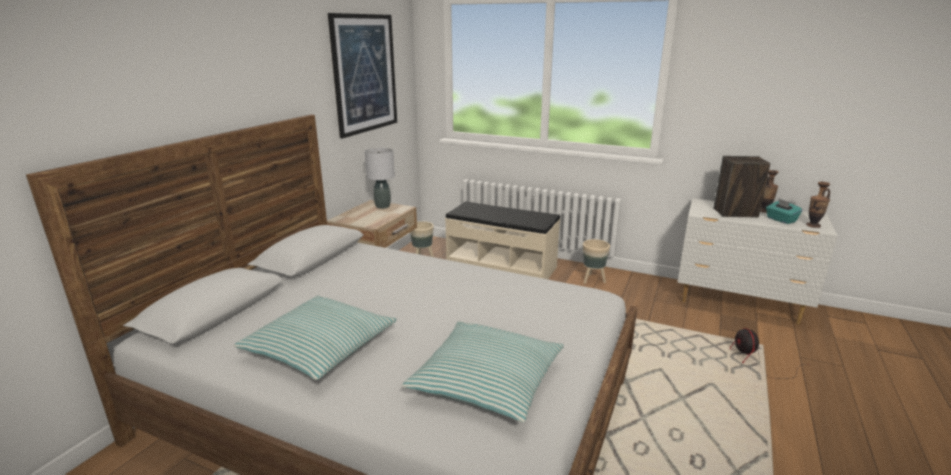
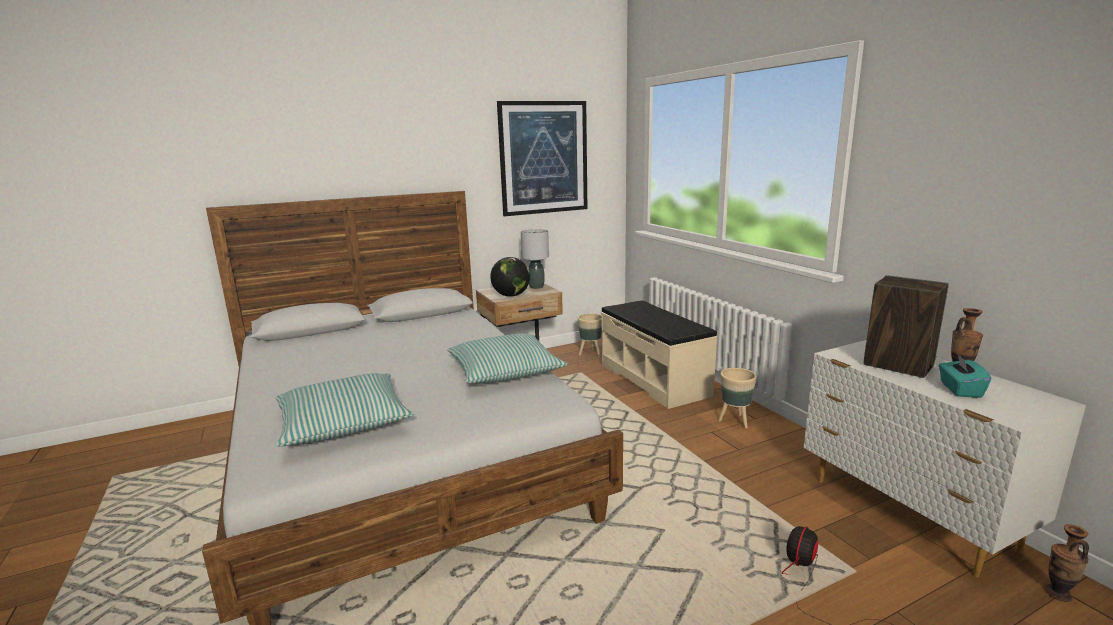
camera: 40 degrees right, 5 degrees down
pillow [233,296,397,380] -> pillow moved to [447,333,568,384]
vase [806,182,830,228] -> vase moved to [1045,524,1089,602]
none -> globe [490,257,530,297]

